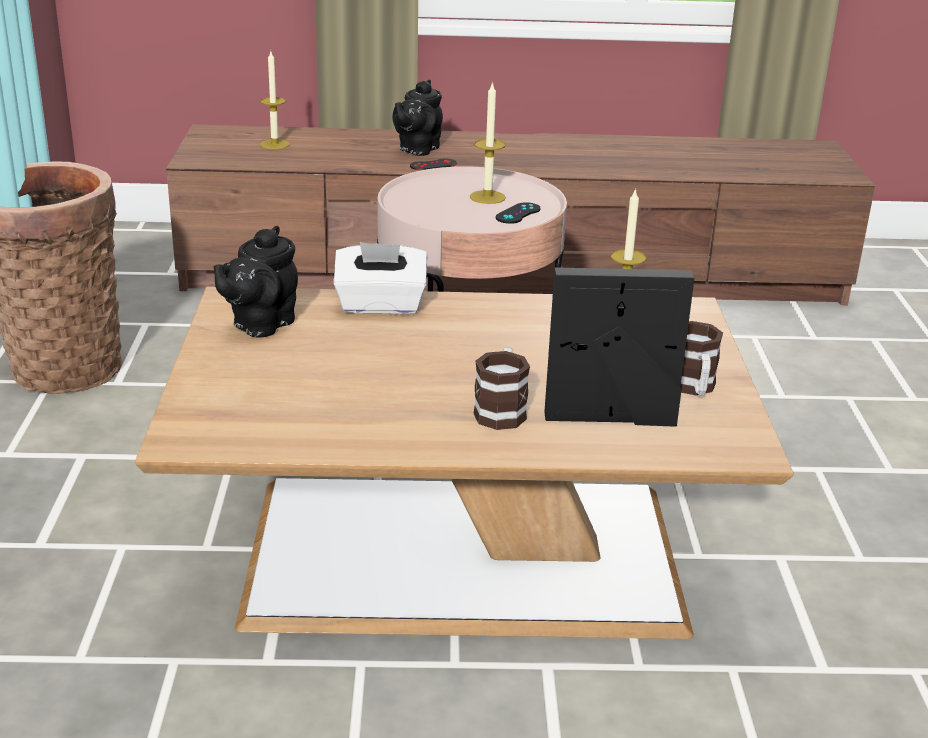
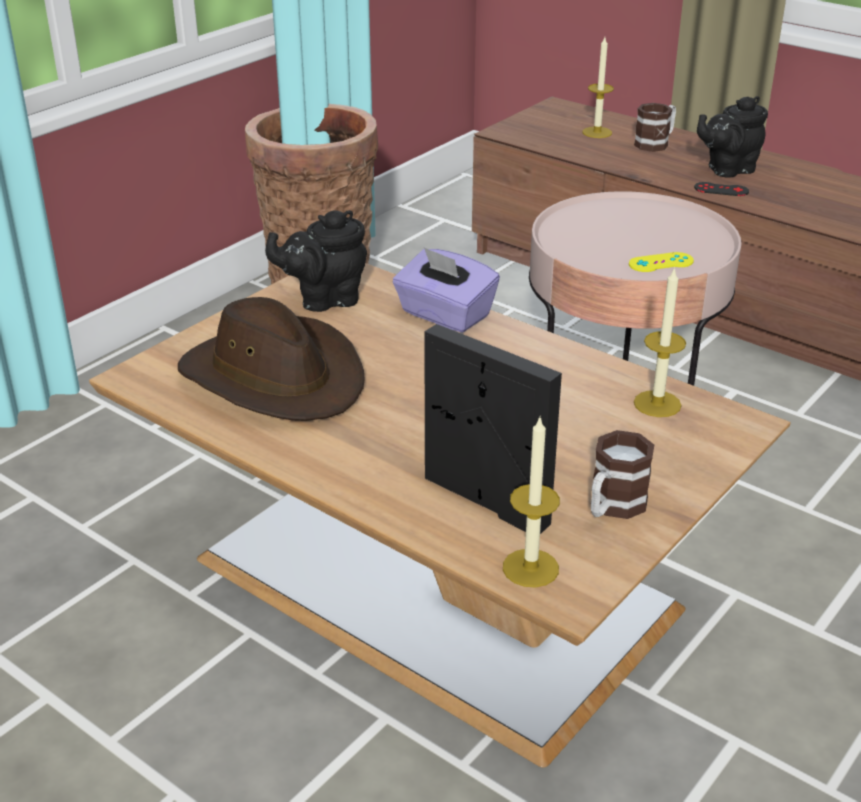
camera: 40 degrees right, 5 degrees up
white tissue box [333,242,427,314] -> purple tissue box [393,247,500,333]
candle [470,81,506,204] -> candle moved to [503,415,560,588]
mug [473,347,530,430] -> mug moved to [634,103,676,152]
black game controller [495,202,541,224] -> yellow game controller [629,252,694,272]
none -> brown hat [178,297,364,421]

